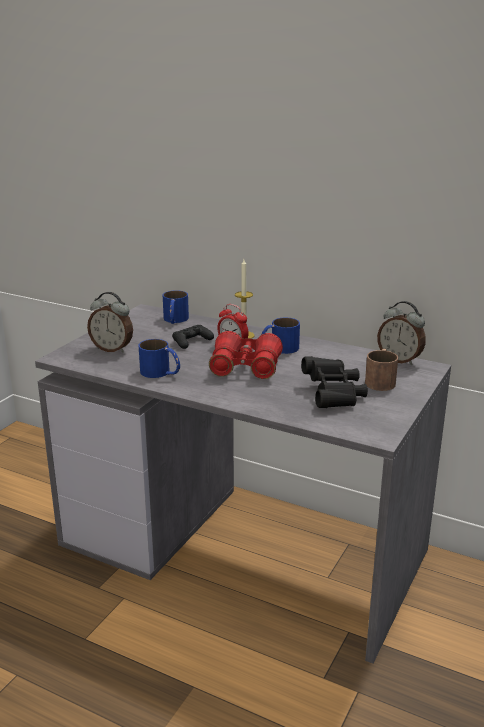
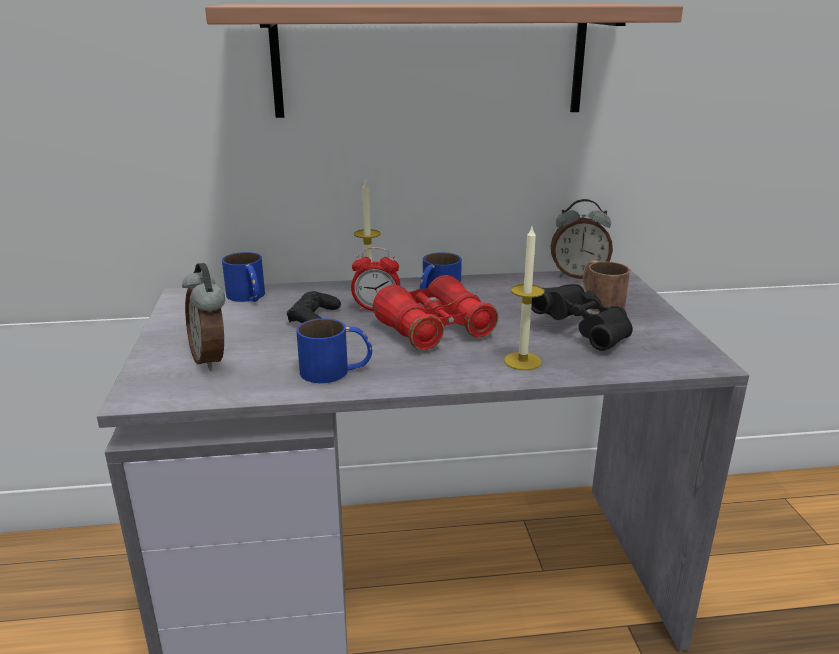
camera: 35 degrees left, 0 degrees up
alarm clock [87,292,133,353] -> alarm clock turned 75 degrees clockwise [182,263,225,371]
none -> shelf [205,4,683,118]
none -> candle [504,227,544,370]

